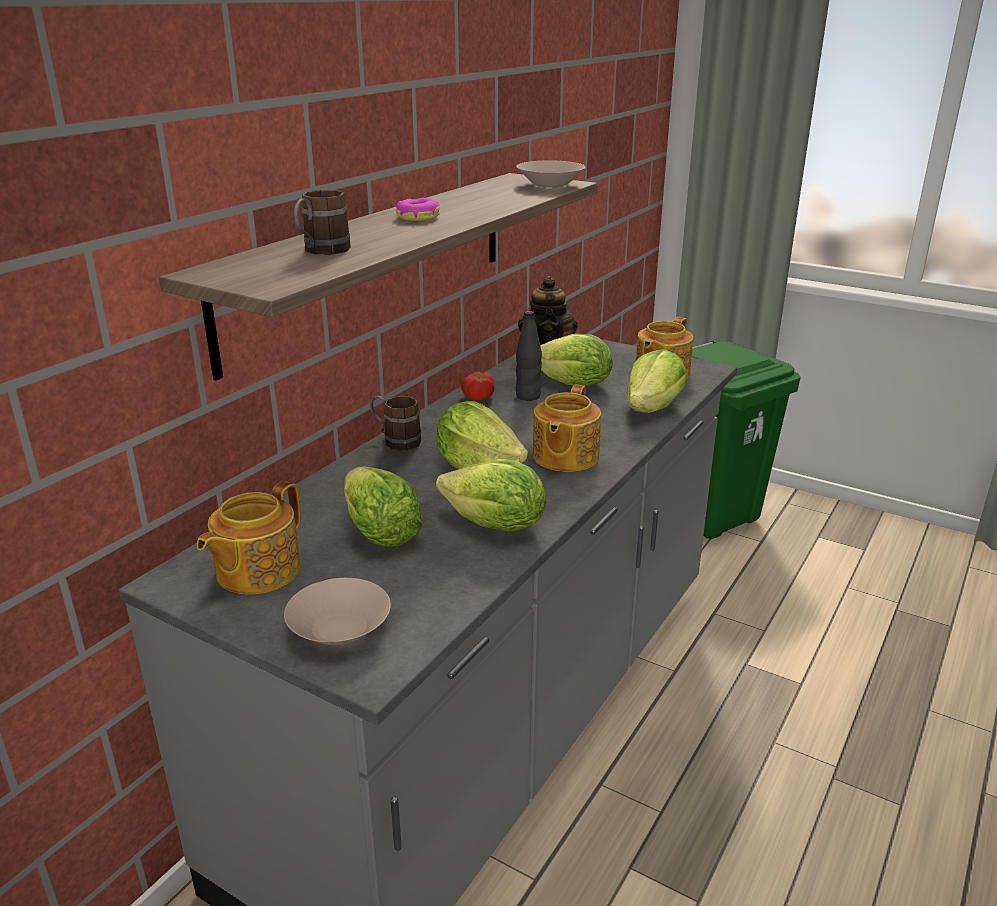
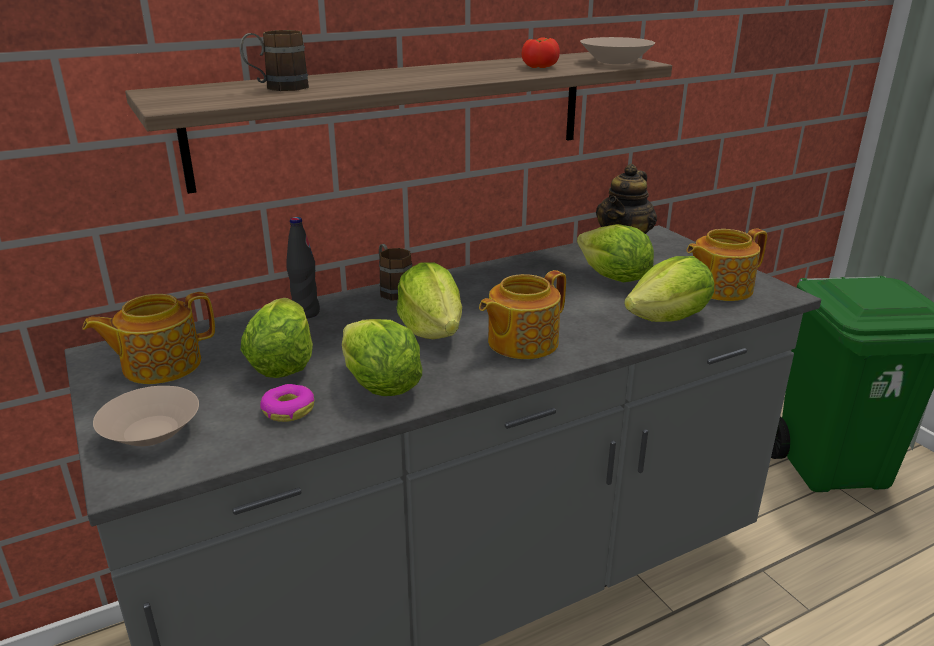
camera: 30 degrees right, 0 degrees up
donut [396,198,440,221] -> donut moved to [260,384,314,422]
tomato [461,372,495,401] -> tomato moved to [521,37,560,68]
black bottle [516,311,542,401] -> black bottle moved to [286,217,320,318]

